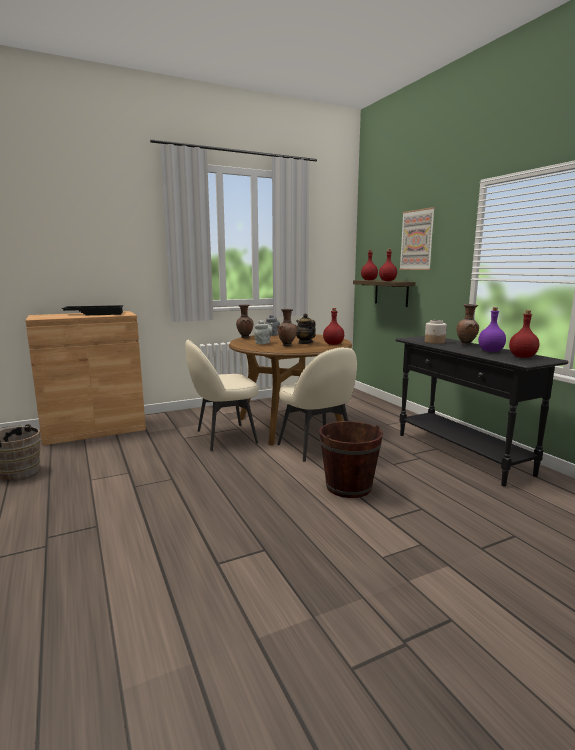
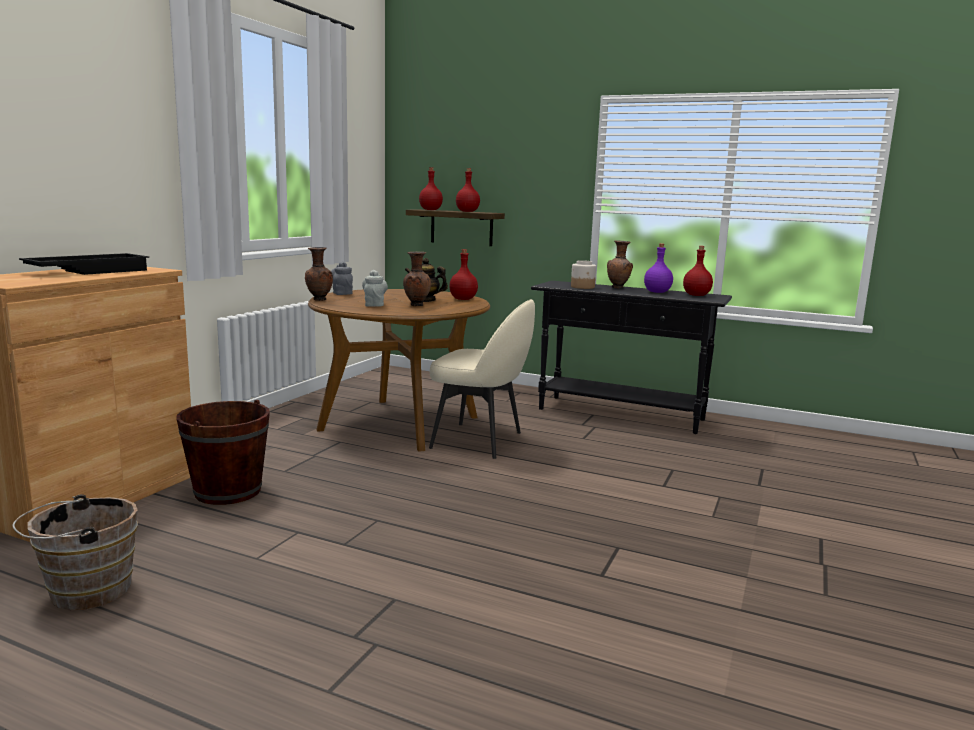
camera: 40 degrees left, 0 degrees up
beige chair [185,340,258,451] -> none
brown bucket [319,421,383,498] -> brown bucket moved to [176,400,270,505]
picture [399,207,435,270] -> none

